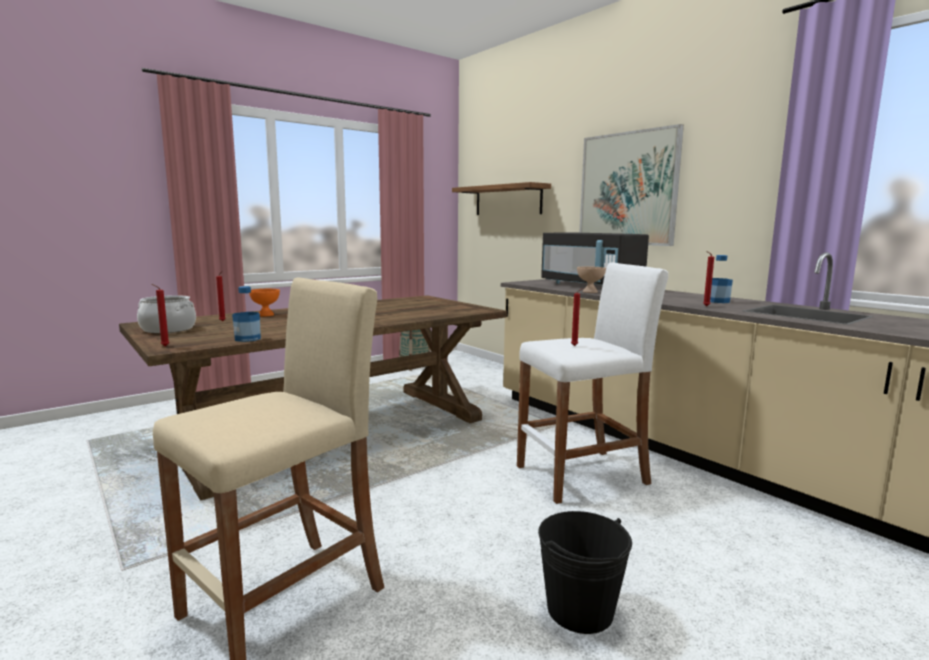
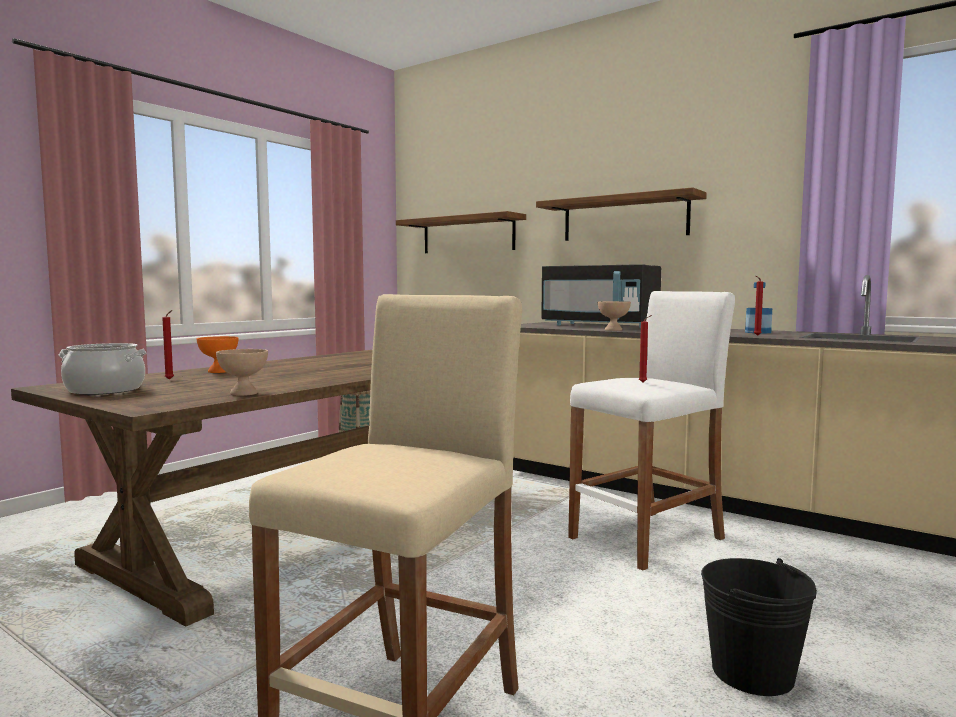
camera: 15 degrees left, 5 degrees down
red candle [151,284,170,346] -> none
bottle [232,286,261,342] -> beige bowl [216,349,268,396]
picture [579,124,684,246] -> shelf [536,187,707,241]

